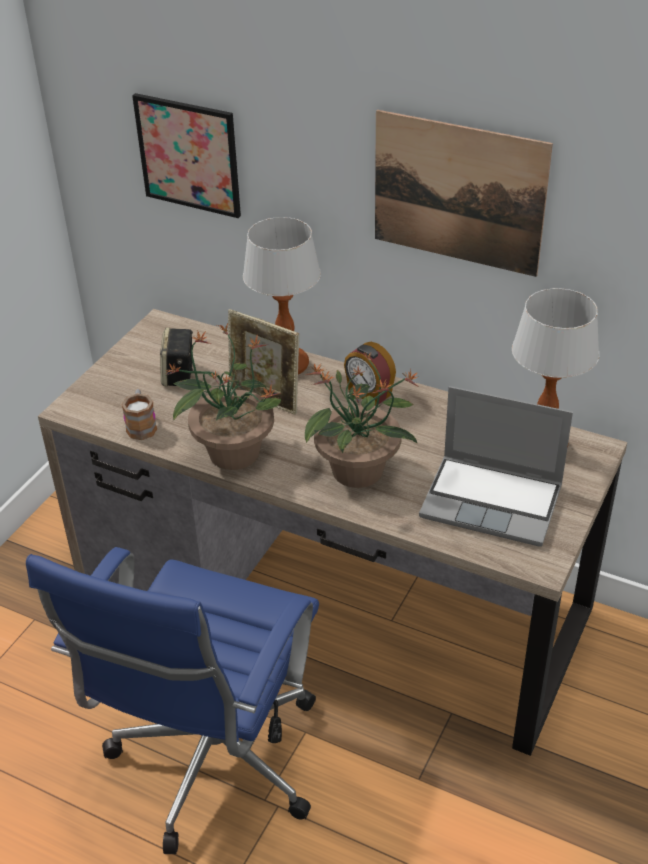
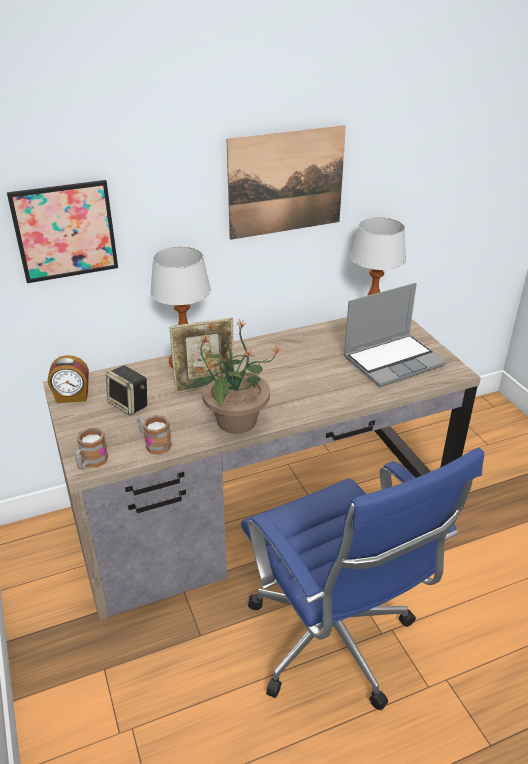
camera: 50 degrees left, 5 degrees down
potted plant [305,352,419,488] -> none
alarm clock [344,342,396,406] -> alarm clock moved to [48,355,89,403]
none -> mug [75,428,108,469]

